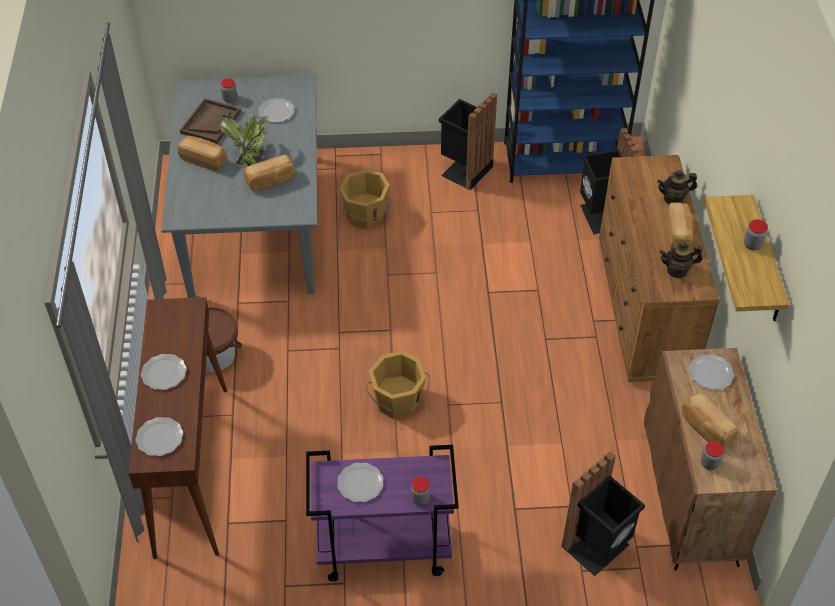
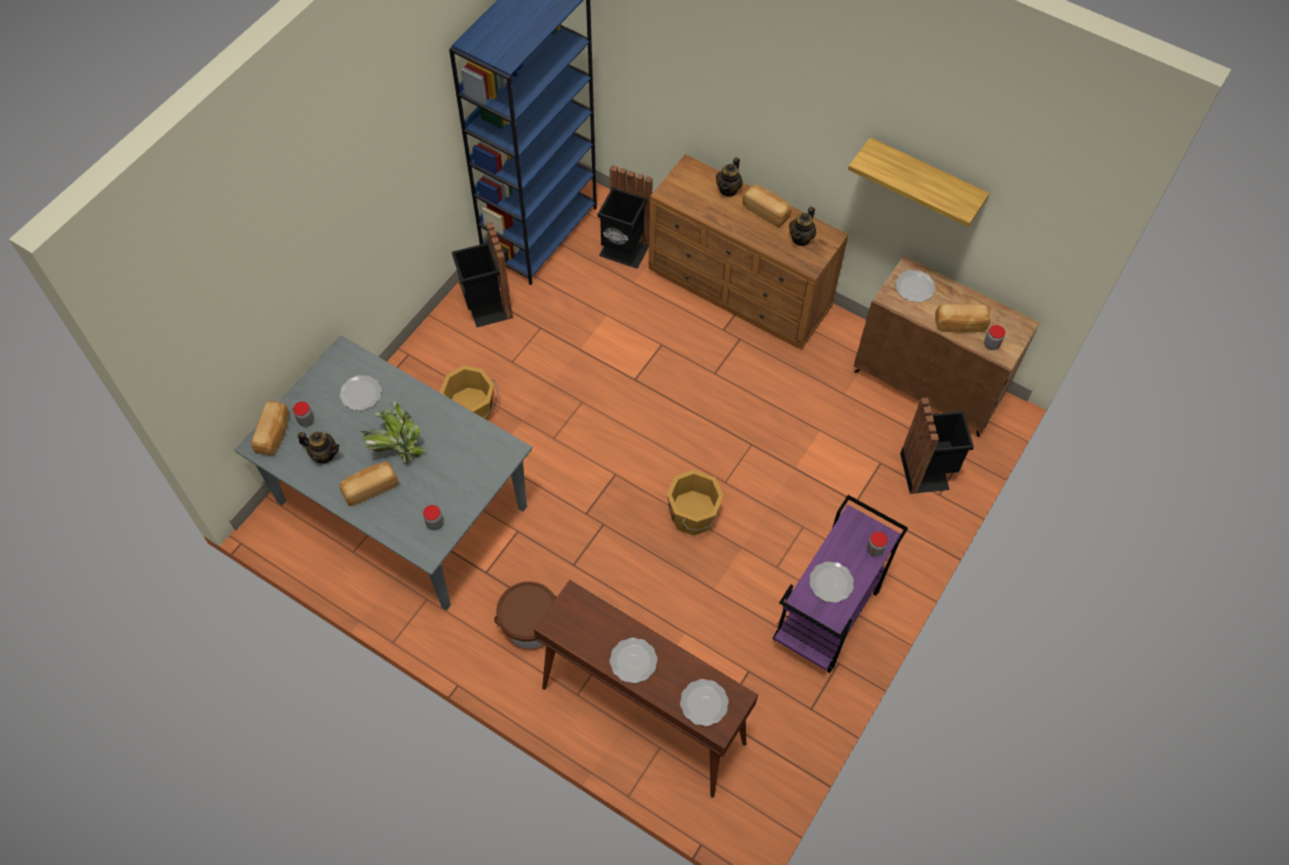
camera: 55 degrees left, 10 degrees up
brown tray [180,98,241,144] -> teapot [298,431,340,463]
bread [244,155,295,191] -> bread moved to [251,401,289,455]
jar [744,219,768,250] -> jar moved to [423,505,443,530]

